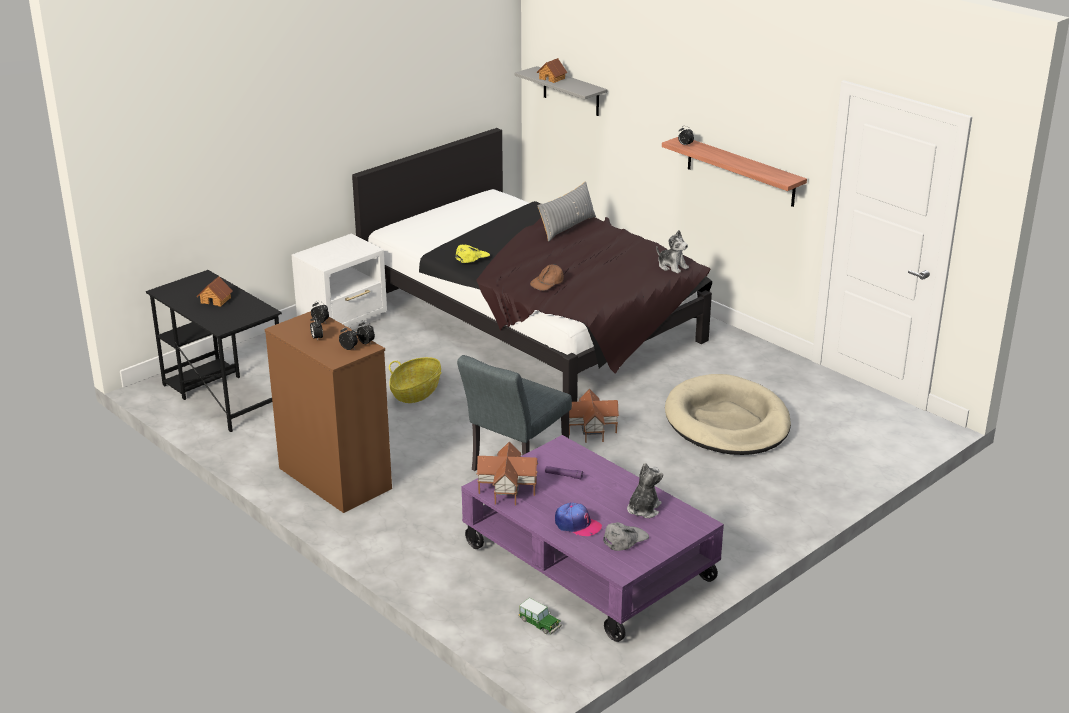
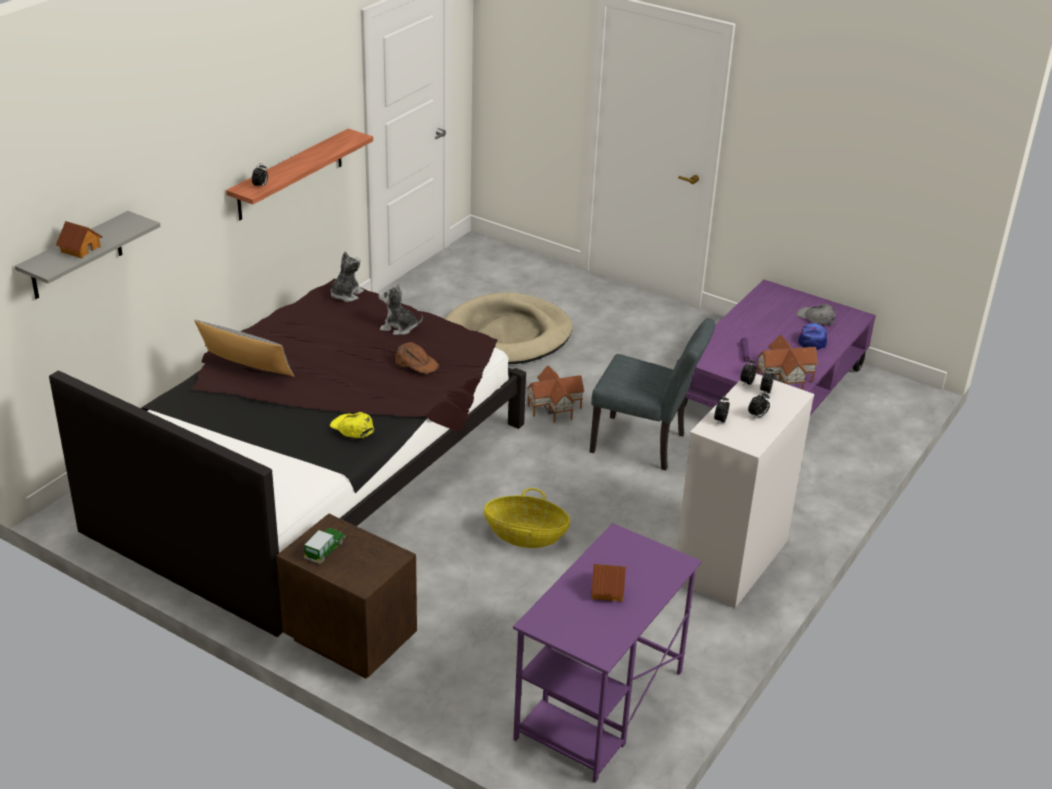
camera: 105 degrees left, 5 degrees up
black desk [146,270,282,432] -> purple desk [513,523,702,783]
brown dresser [265,311,392,513] -> white dresser [676,374,814,608]
white nightstand [292,234,387,330] -> brown nightstand [276,514,417,679]
toy car [518,598,562,634] -> toy car moved to [304,528,345,564]
plush toy [627,463,663,518] -> plush toy moved to [379,284,423,335]

